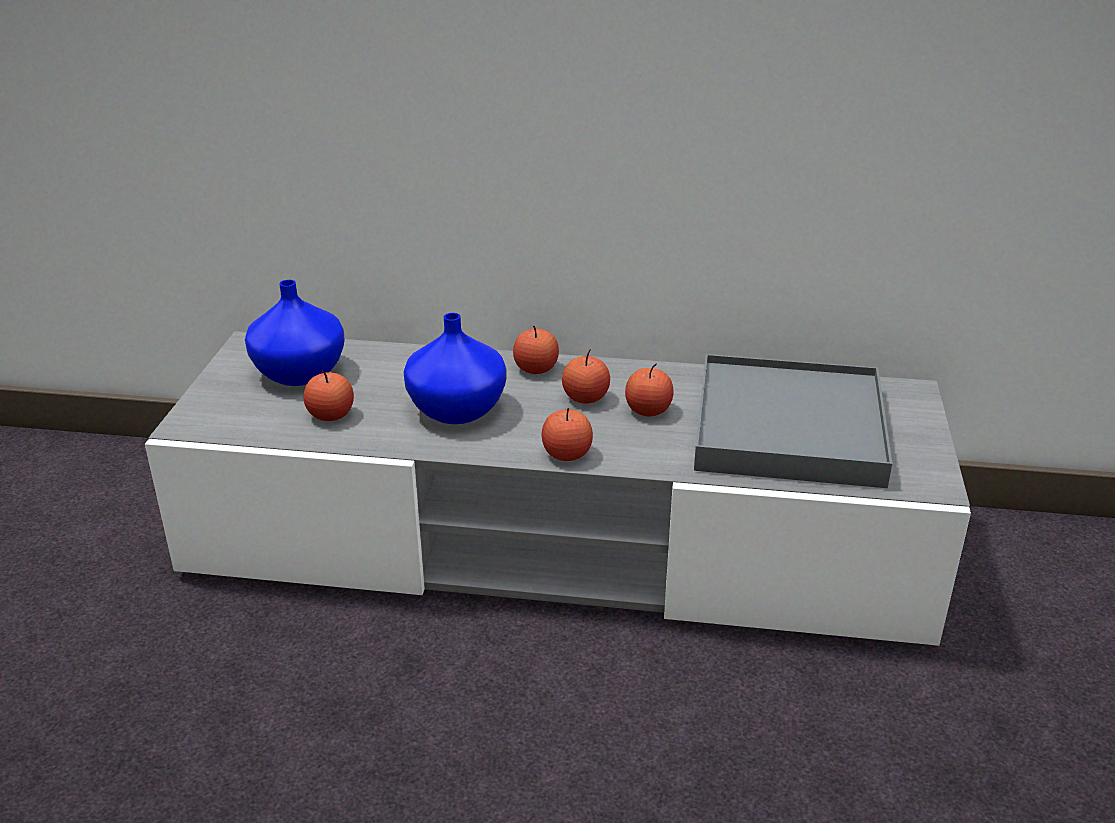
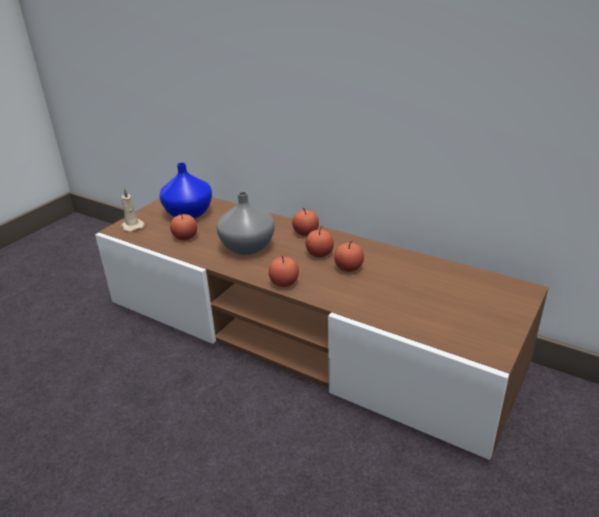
camera: 25 degrees right, 0 degrees up
grey tv stand [145,331,971,646] -> brown tv stand [95,197,549,460]
blue vase [404,313,506,424] -> grey vase [216,192,274,255]
grey tray [694,354,892,488] -> none
none -> beige candle [121,188,145,232]

